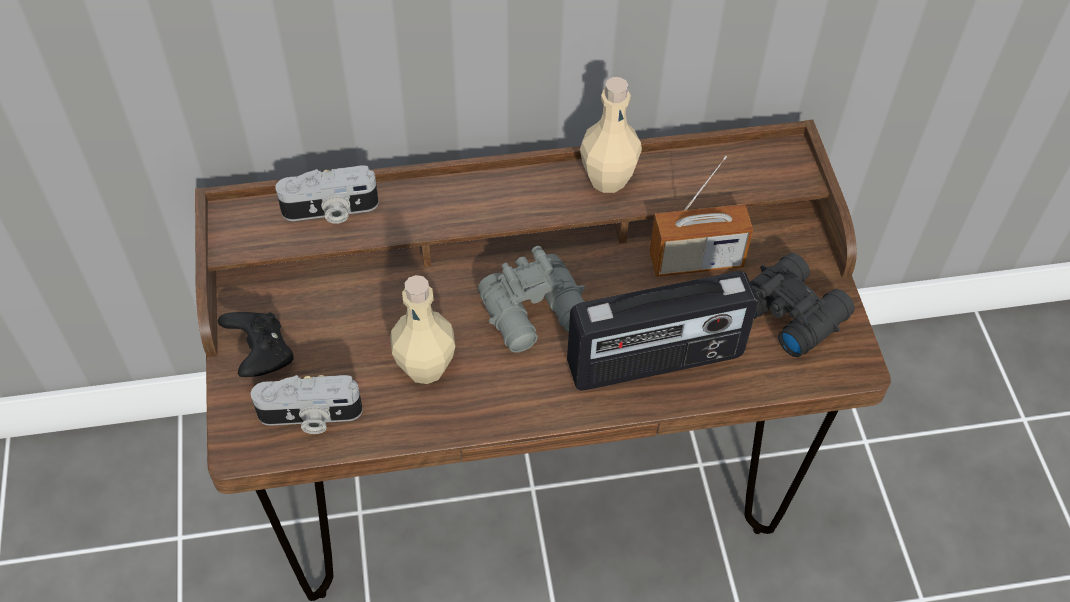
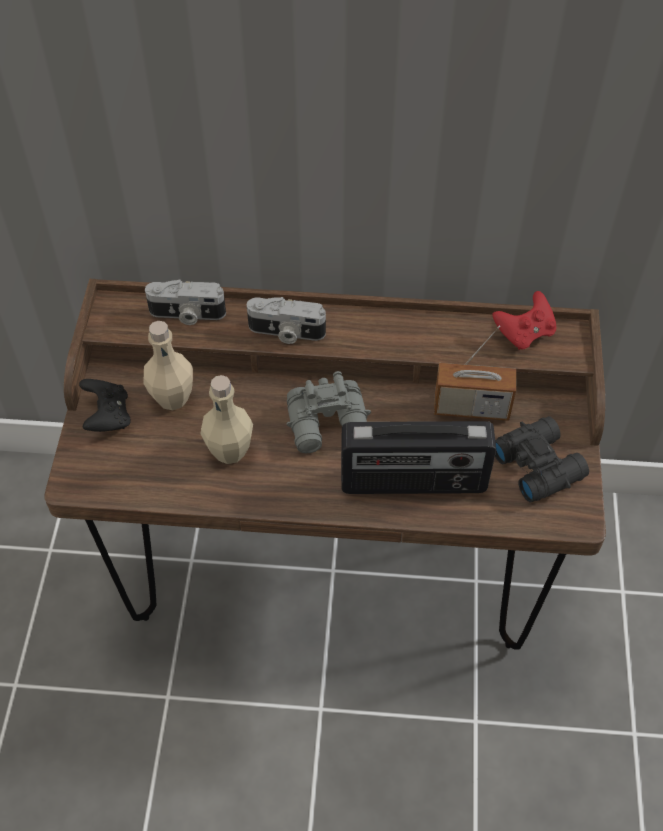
camera: 15 degrees right, 0 degrees up
camera [251,375,363,434] -> camera moved to [247,297,326,344]
beige bottle [580,77,642,193] -> beige bottle moved to [143,321,193,410]
none -> red game controller [492,291,556,350]

